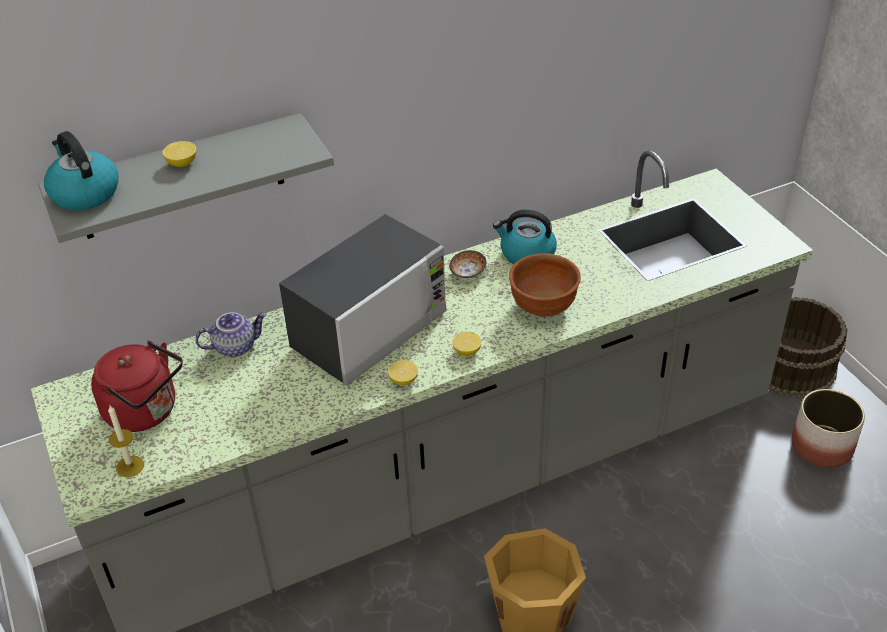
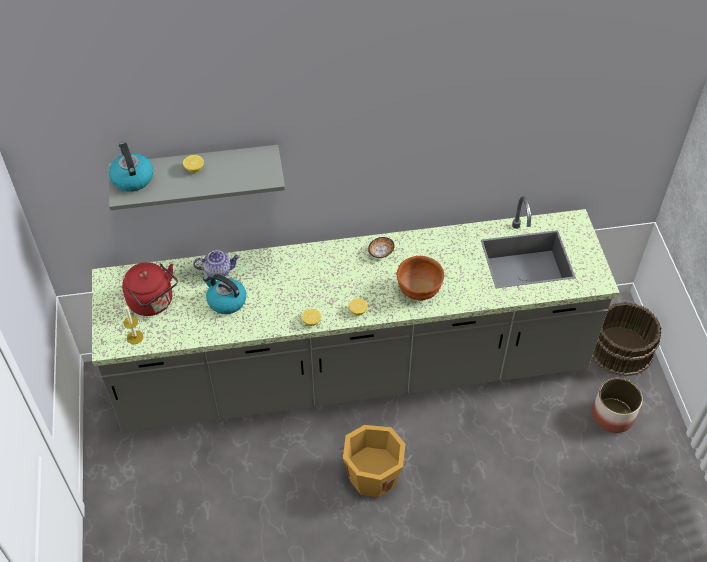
camera: 15 degrees right, 10 degrees up
microwave [279,214,447,385] -> none
kettle [493,210,557,264] -> kettle moved to [203,275,246,314]

